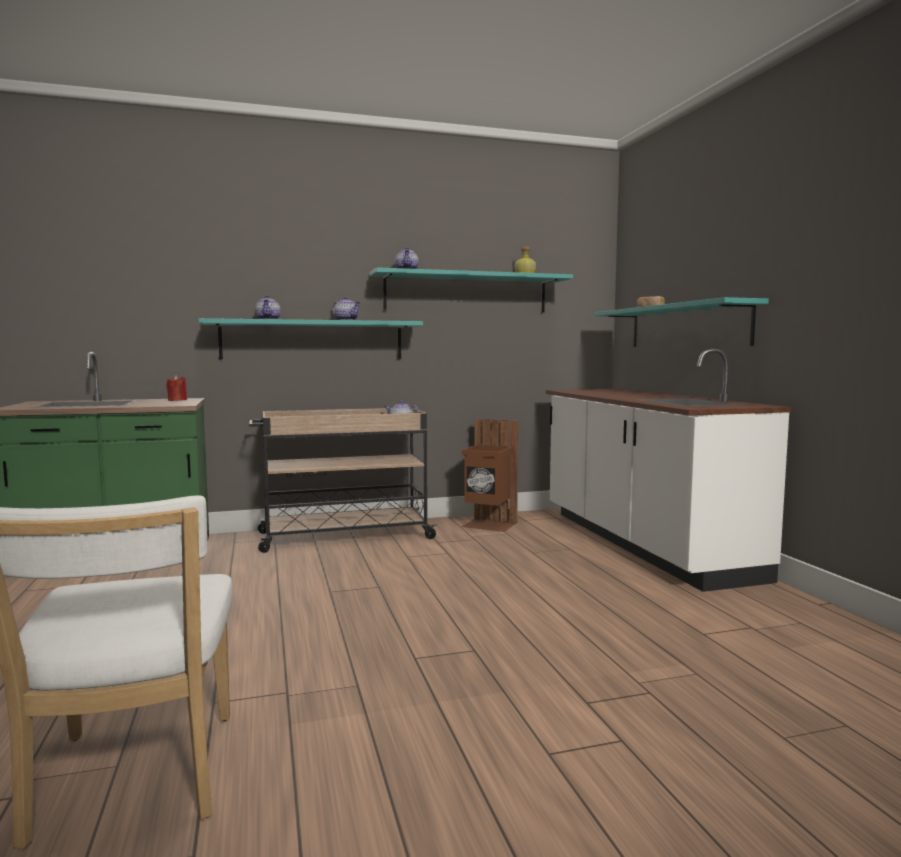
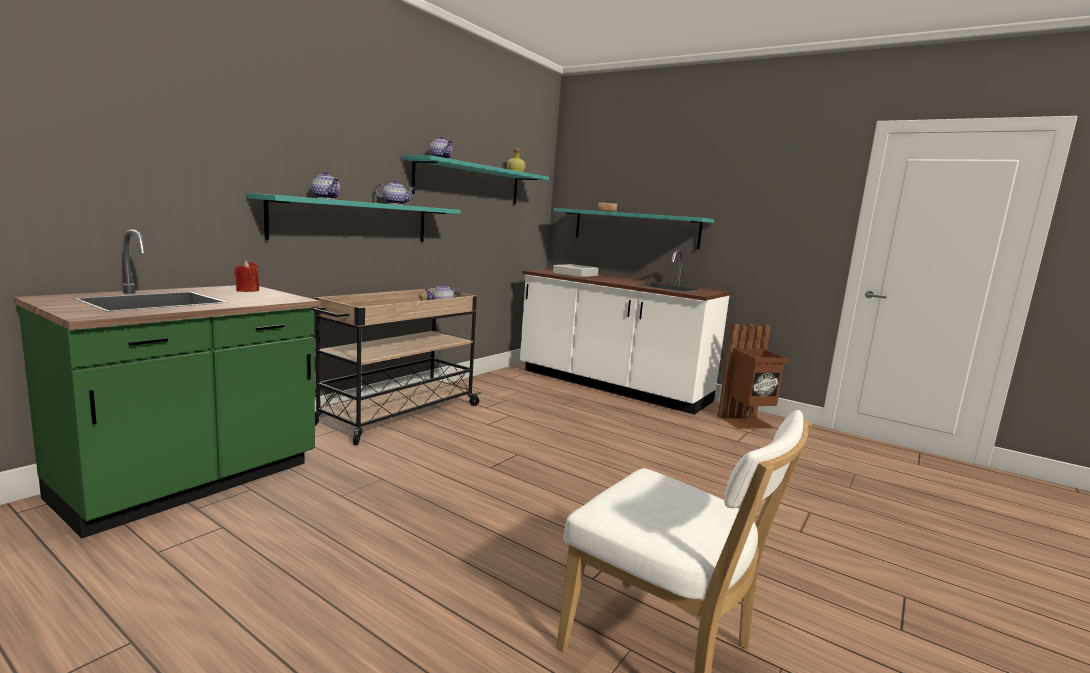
camera: 40 degrees left, 5 degrees up
brown trash can [462,419,518,532] -> brown trash can moved to [717,324,788,429]
none -> grey tray [553,264,599,277]

